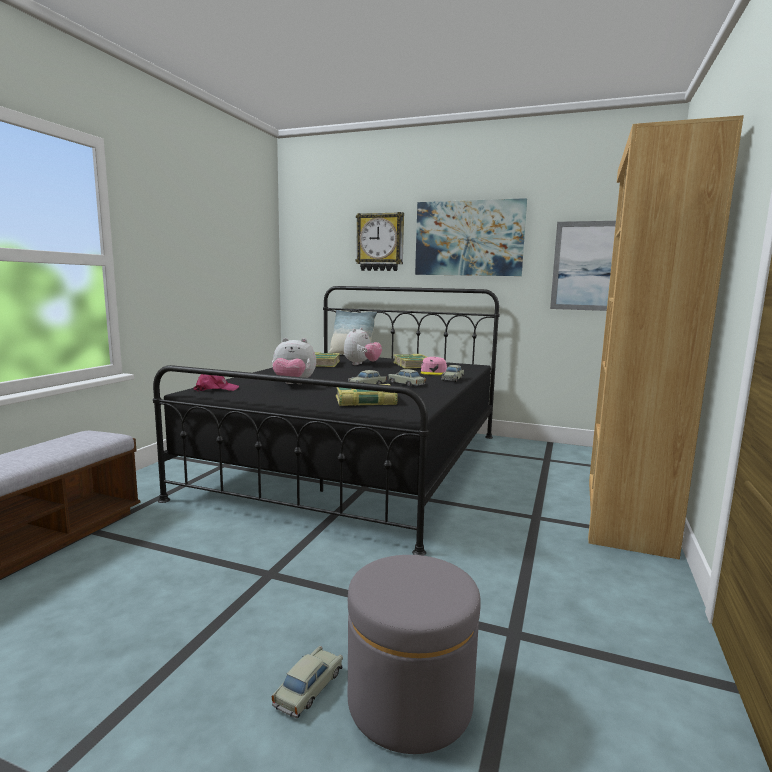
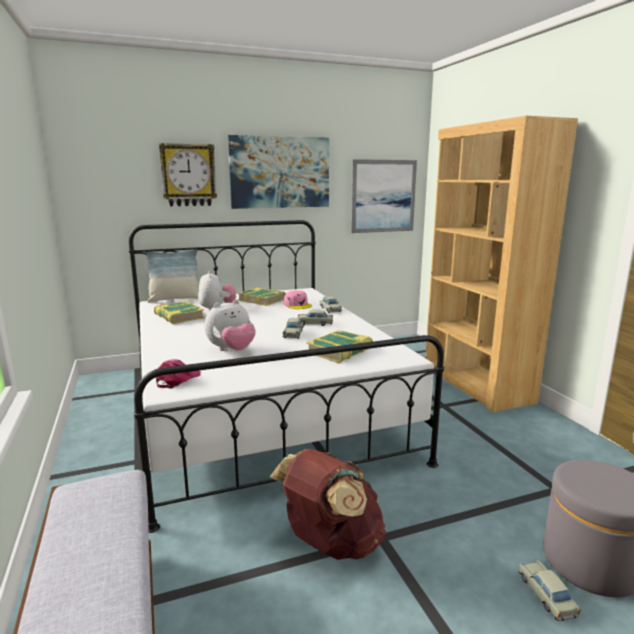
camera: 40 degrees left, 5 degrees up
black bed [153,286,500,556] -> white bed [129,220,444,533]
none -> brown backpack [270,449,386,560]

